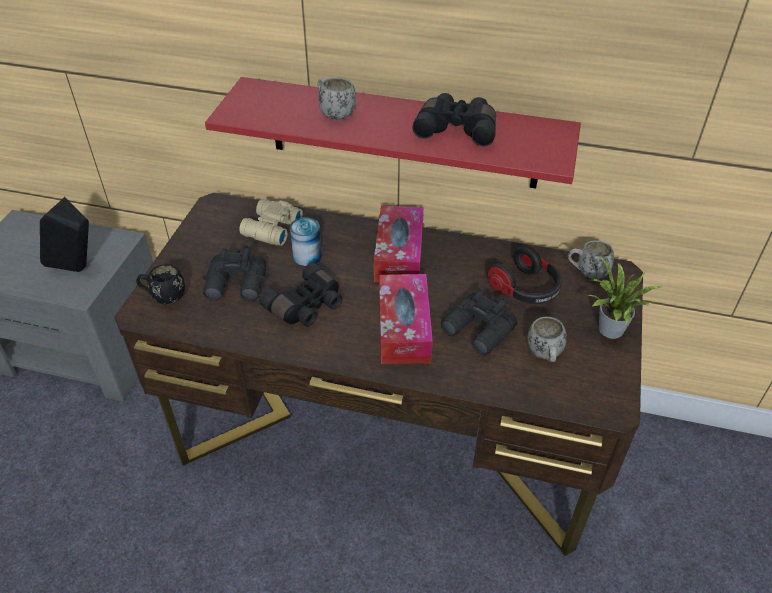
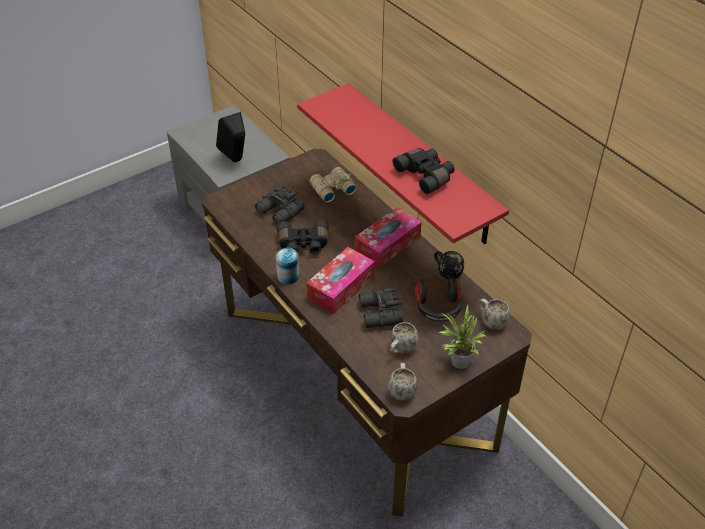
camera: 40 degrees right, 0 degrees up
black mug [136,264,185,304] -> black mug moved to [434,251,464,280]
can [290,217,322,266] -> can moved to [276,248,299,284]
white mug [318,77,356,120] -> white mug moved to [388,363,417,400]

